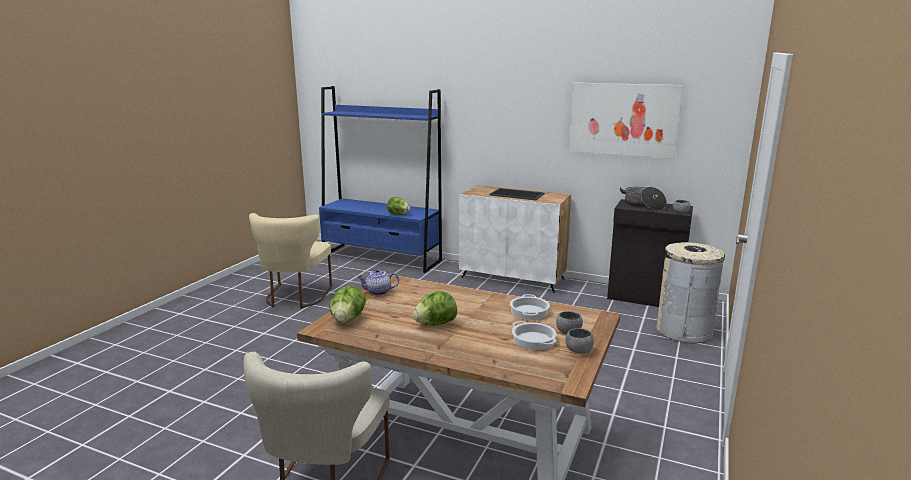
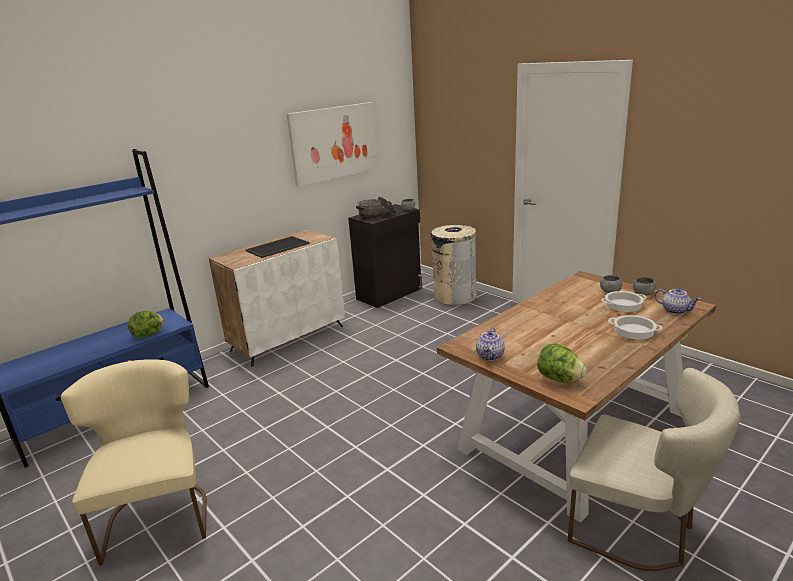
camera: 65 degrees left, 5 degrees up
beige chair [249,213,332,309] -> beige chair turned 135 degrees counterclockwise [61,359,207,566]
lettuce [413,291,457,326] -> none
cooking pot [510,294,550,320] -> cooking pot moved to [608,315,662,340]
none -> teapot [655,288,701,314]

